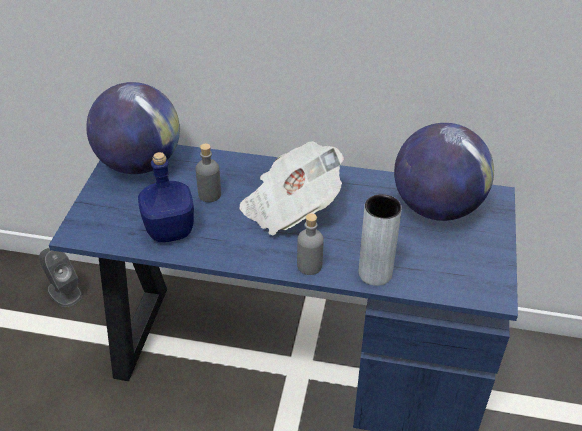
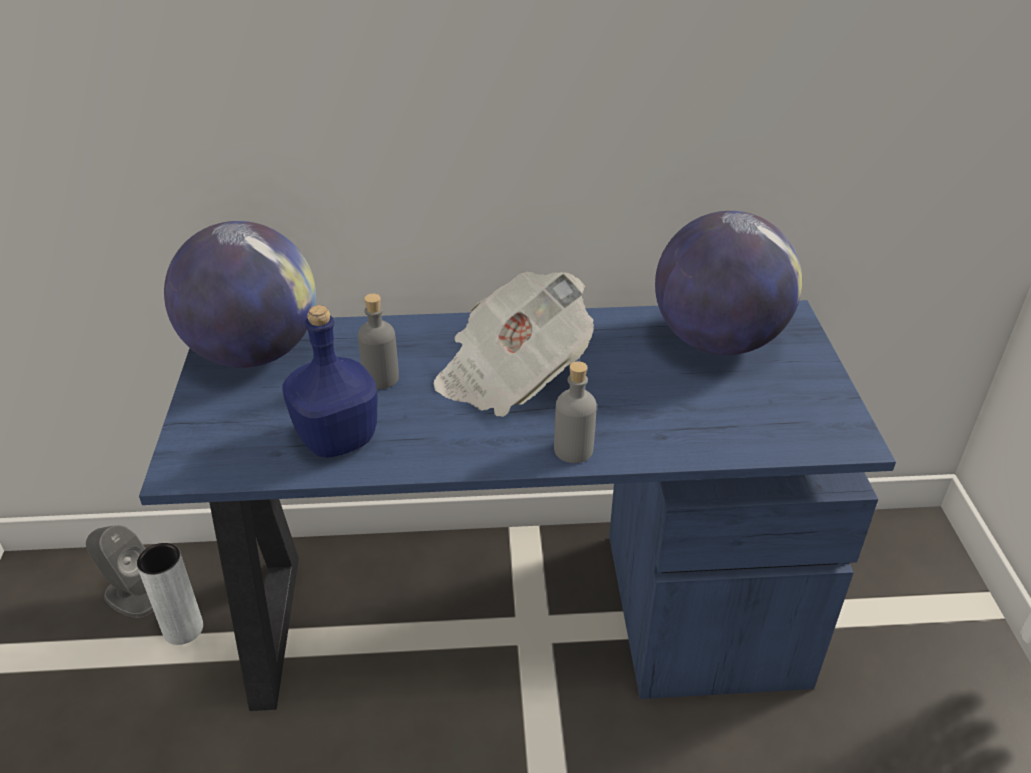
camera: 15 degrees left, 5 degrees down
grey vase [359,194,402,286] -> grey vase moved to [137,543,203,645]

